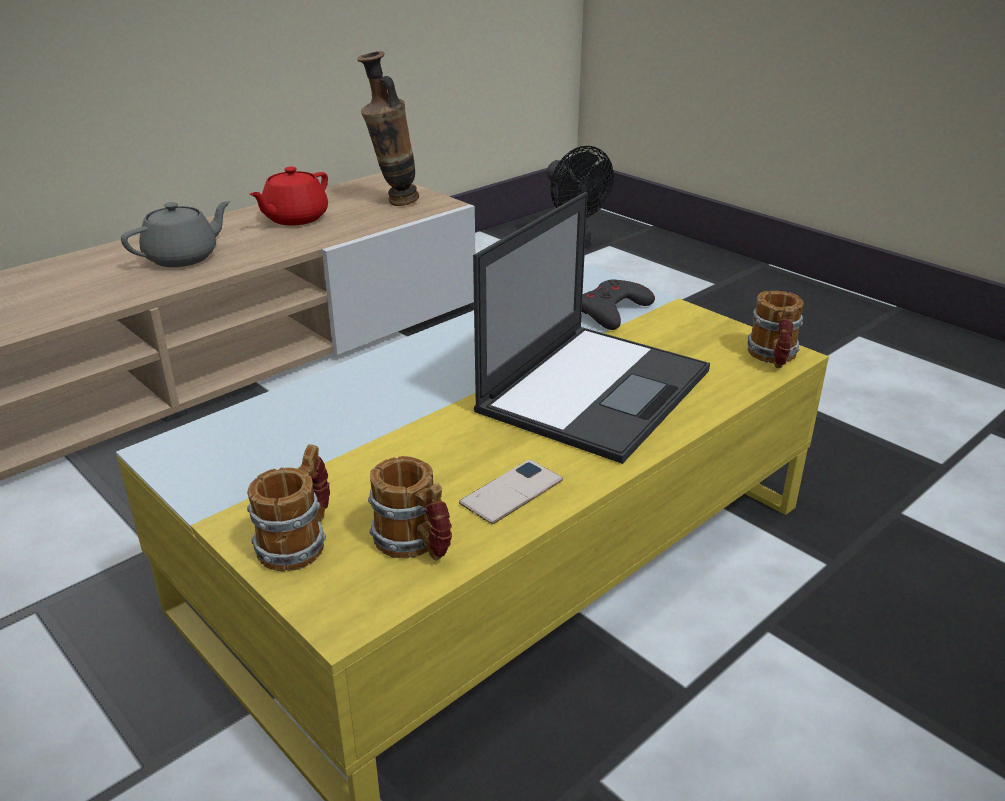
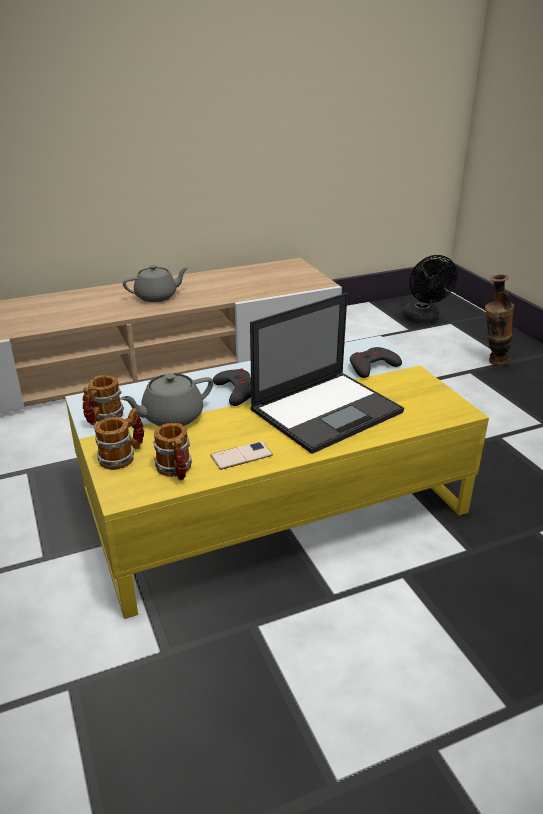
camera: 20 degrees right, 0 degrees up
red teapot [249,167,328,225] -> none
vase [357,51,419,206] -> vase moved to [485,274,514,365]
mug [747,291,804,368] -> mug moved to [83,375,124,425]
none -> grey teapot [120,373,213,426]
none -> grey game controller [213,369,251,406]

